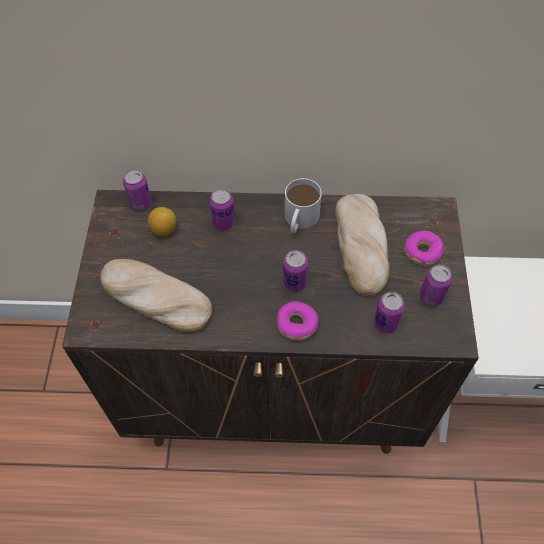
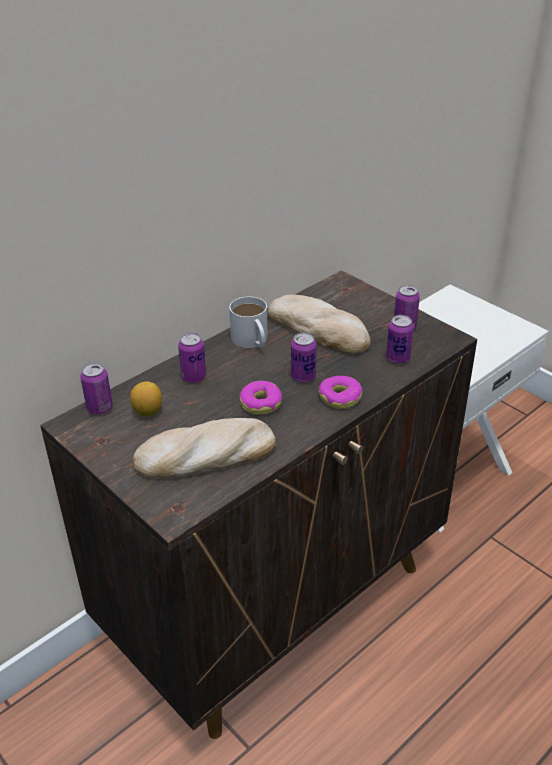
camera: 45 degrees left, 20 degrees down
donut [404,231,444,266] -> donut moved to [239,381,282,415]

